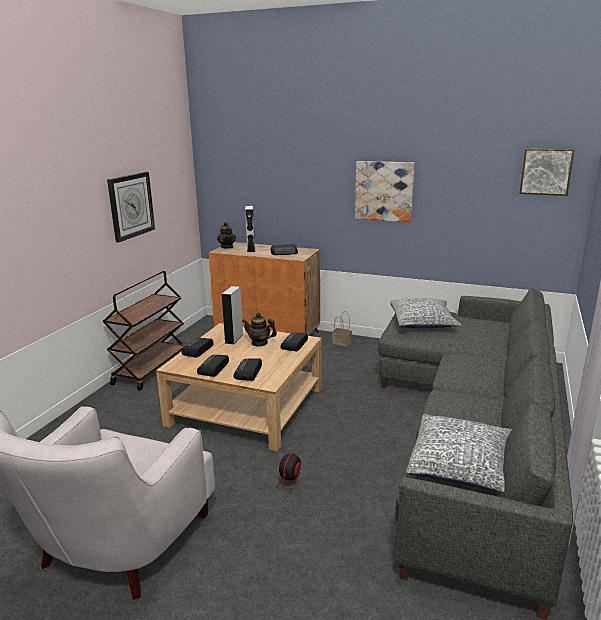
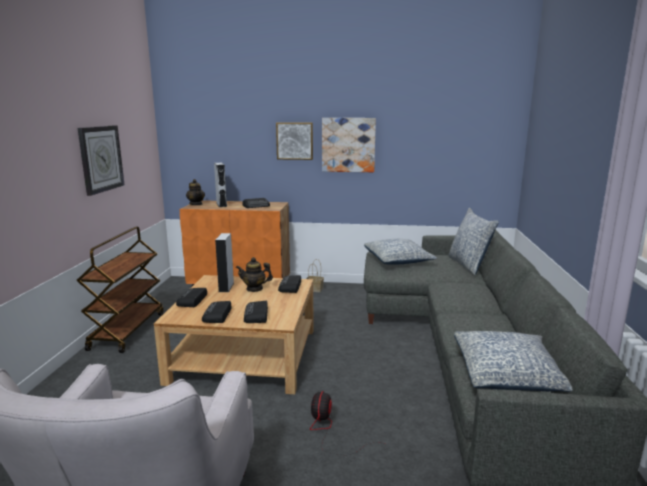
camera: 15 degrees left, 5 degrees down
picture [519,148,575,196] -> picture moved to [276,122,313,160]
none -> pillow [448,208,499,275]

